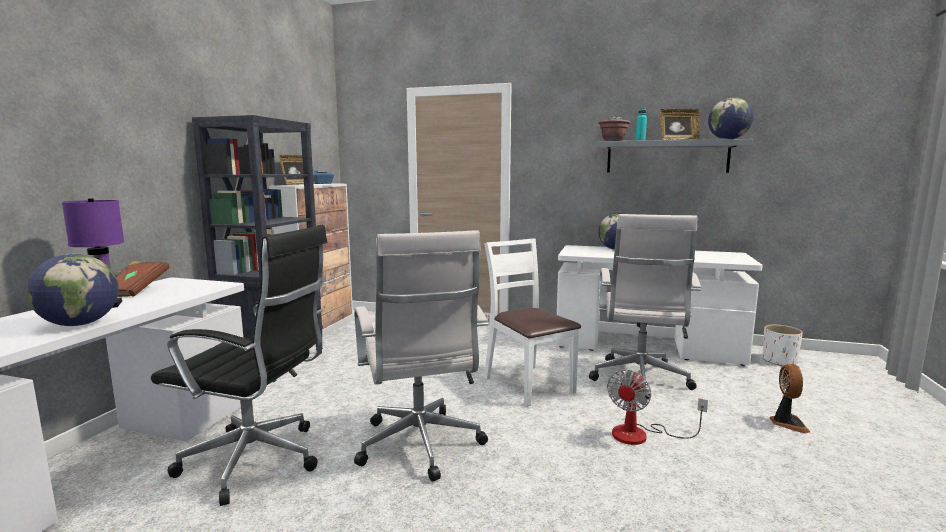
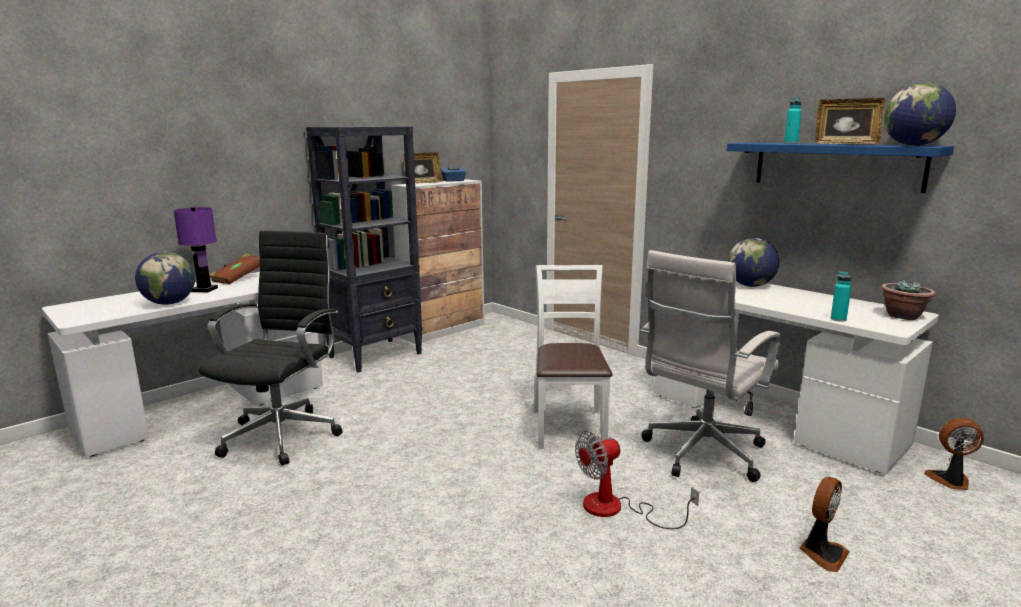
camera: 30 degrees right, 5 degrees up
black office chair [151,225,327,506] -> black office chair turned 120 degrees counterclockwise [199,231,342,466]
white office chair [354,230,488,482] -> none
grey shelf [595,139,753,173] -> blue shelf [727,142,954,193]
potted plant [599,115,630,141] -> potted plant moved to [881,279,936,320]
white planter [762,324,803,367] -> fan [924,418,984,490]
none -> turquoise bottle [830,271,851,322]

